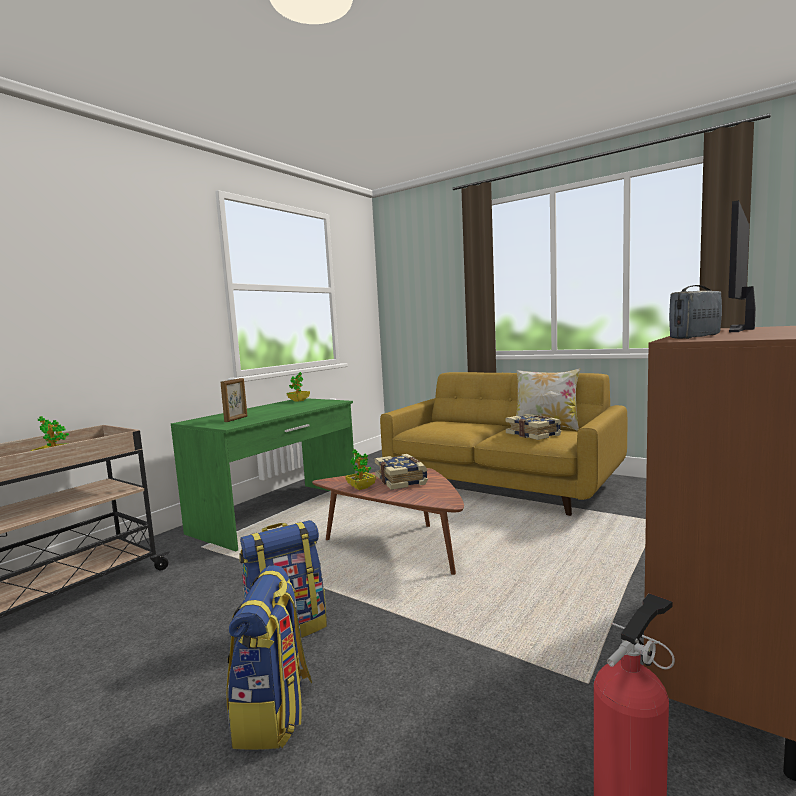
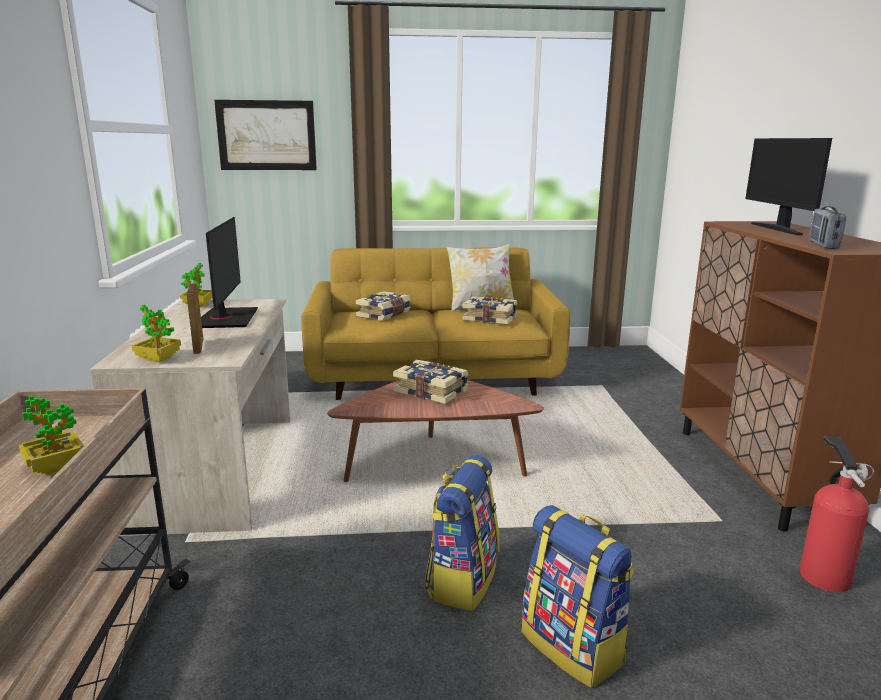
camera: 40 degrees left, 10 degrees up
green desk [171,398,355,551] -> beige desk [90,299,290,536]
potted plant [345,449,376,490] -> potted plant moved to [131,305,181,362]
none -> monitor [201,217,258,328]
none -> picture [214,100,317,170]
none -> book [356,291,410,321]

